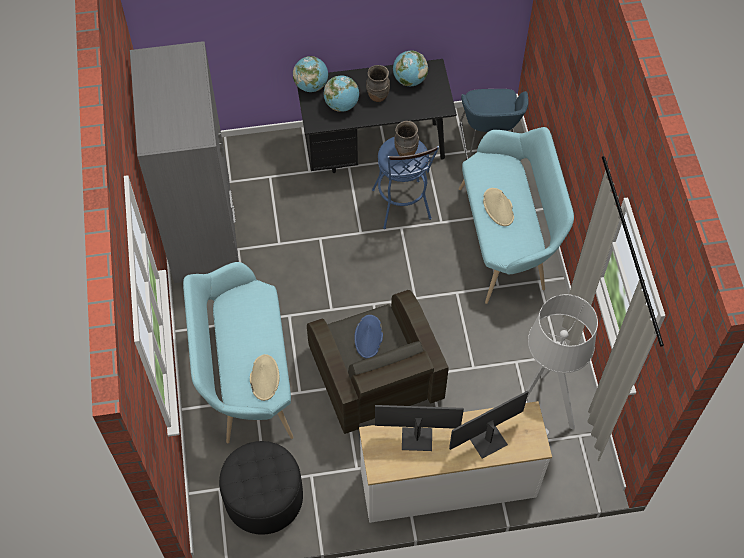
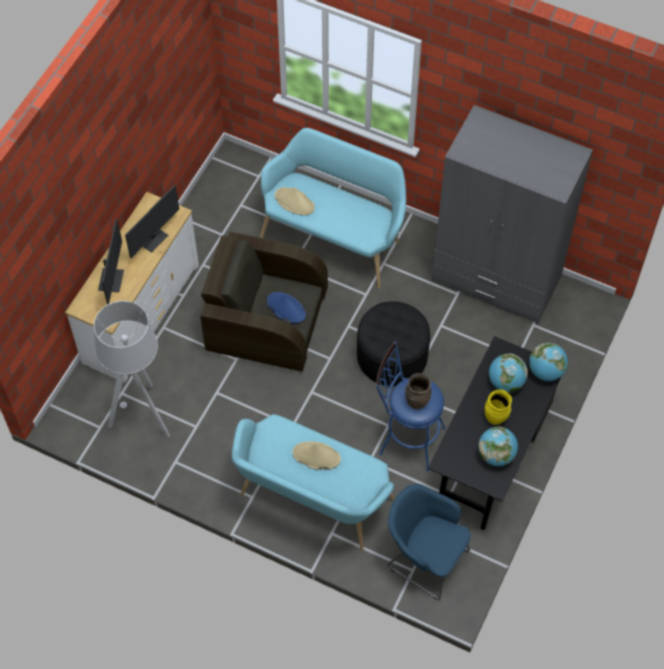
camera: 125 degrees right, 0 degrees up
black ottoman [219,441,303,535] -> black ottoman moved to [357,301,430,386]
brown vase [366,65,390,102] -> yellow vase [485,390,512,425]

